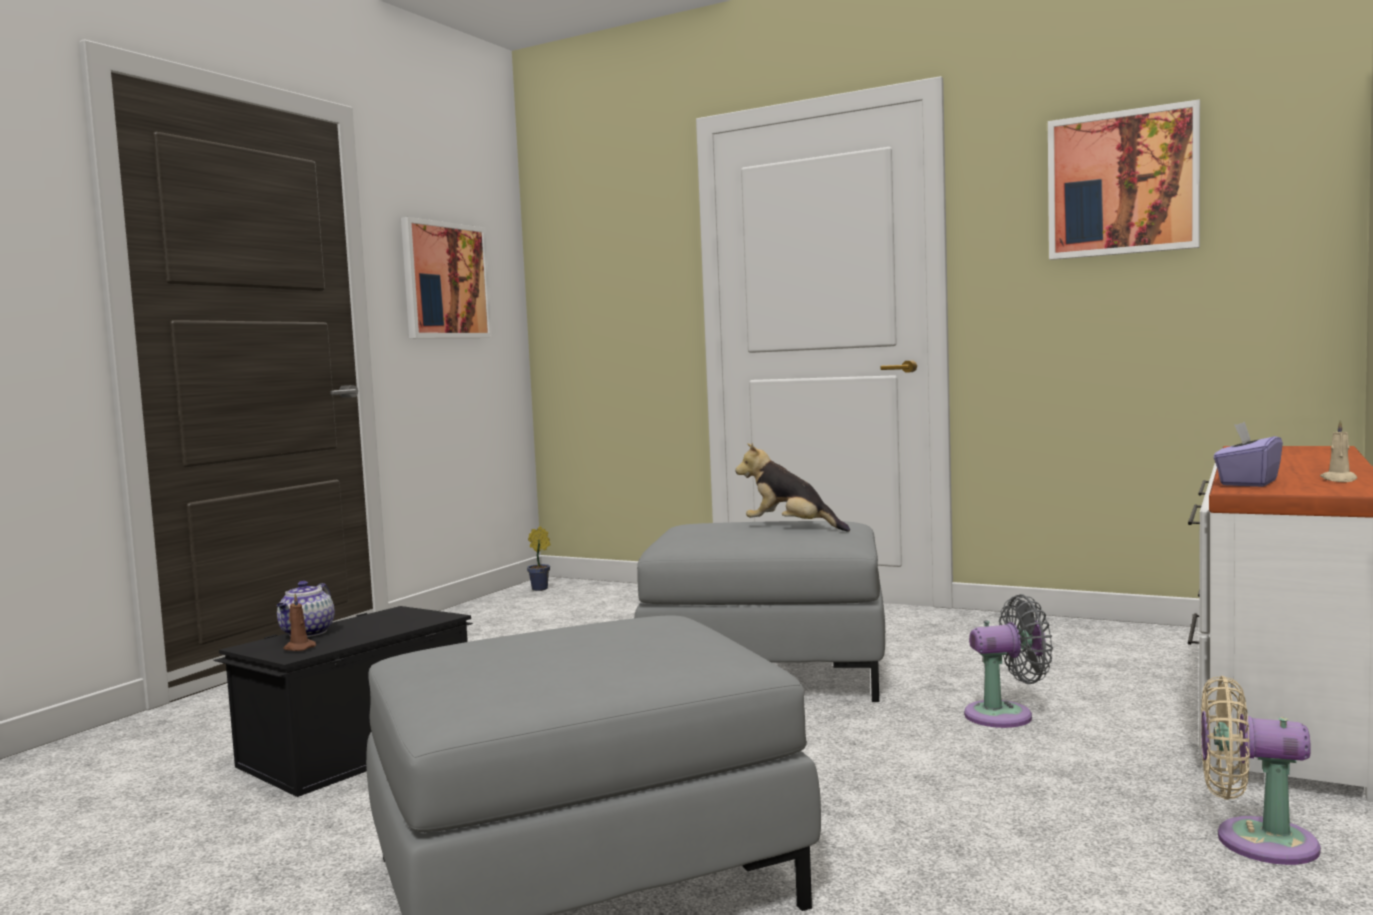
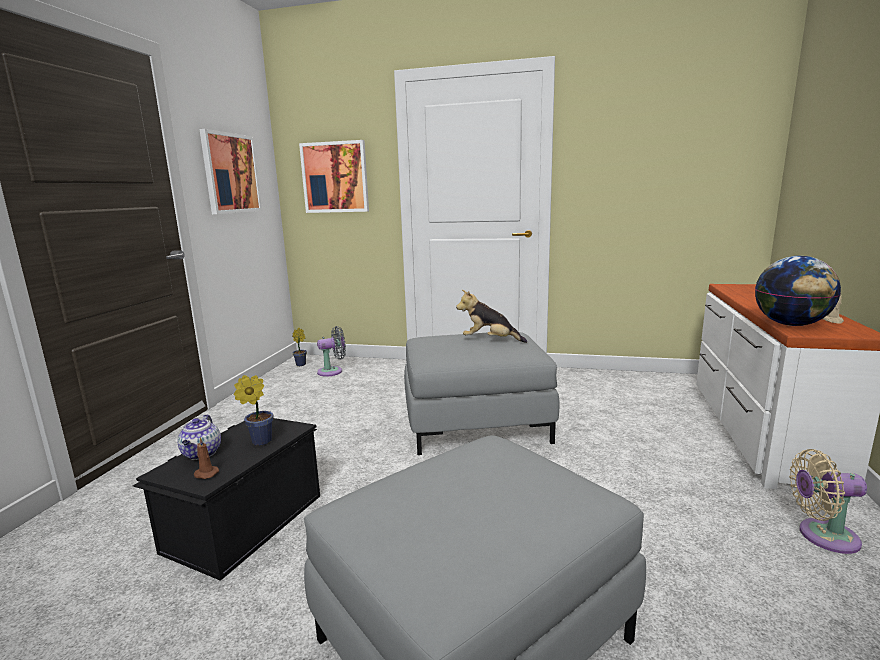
camera: 15 degrees left, 10 degrees up
grey fan [964,594,1053,728] -> grey fan moved to [317,326,346,377]
picture [1048,99,1200,260] -> picture moved to [299,140,369,213]
purple tissue box [1214,422,1283,487] -> globe [755,256,841,326]
none -> potted plant [234,375,273,446]

